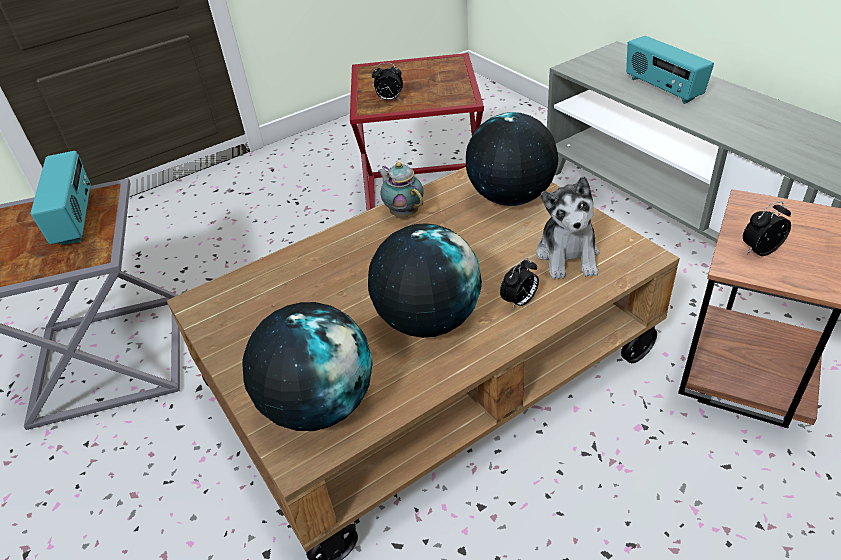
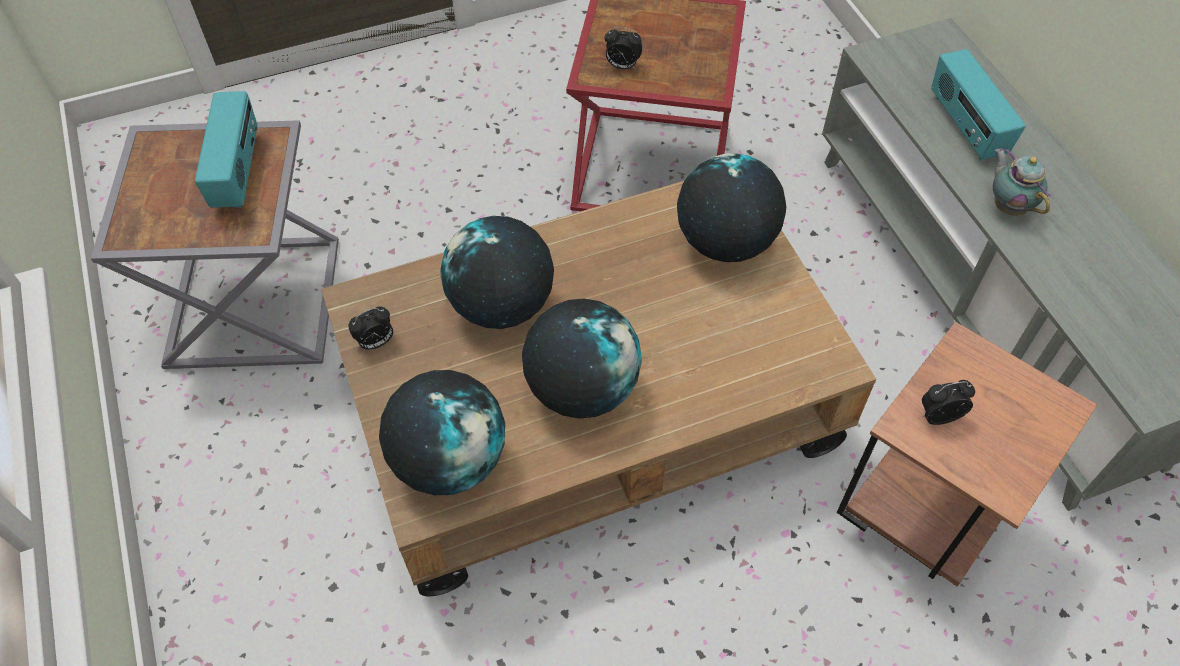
camera: 10 degrees right, 15 degrees up
teapot [378,162,424,217] -> teapot moved to [993,148,1052,216]
alarm clock [500,258,539,310] -> alarm clock moved to [349,306,393,350]
plush toy [536,176,600,279] -> none
none -> globe [440,216,554,329]

